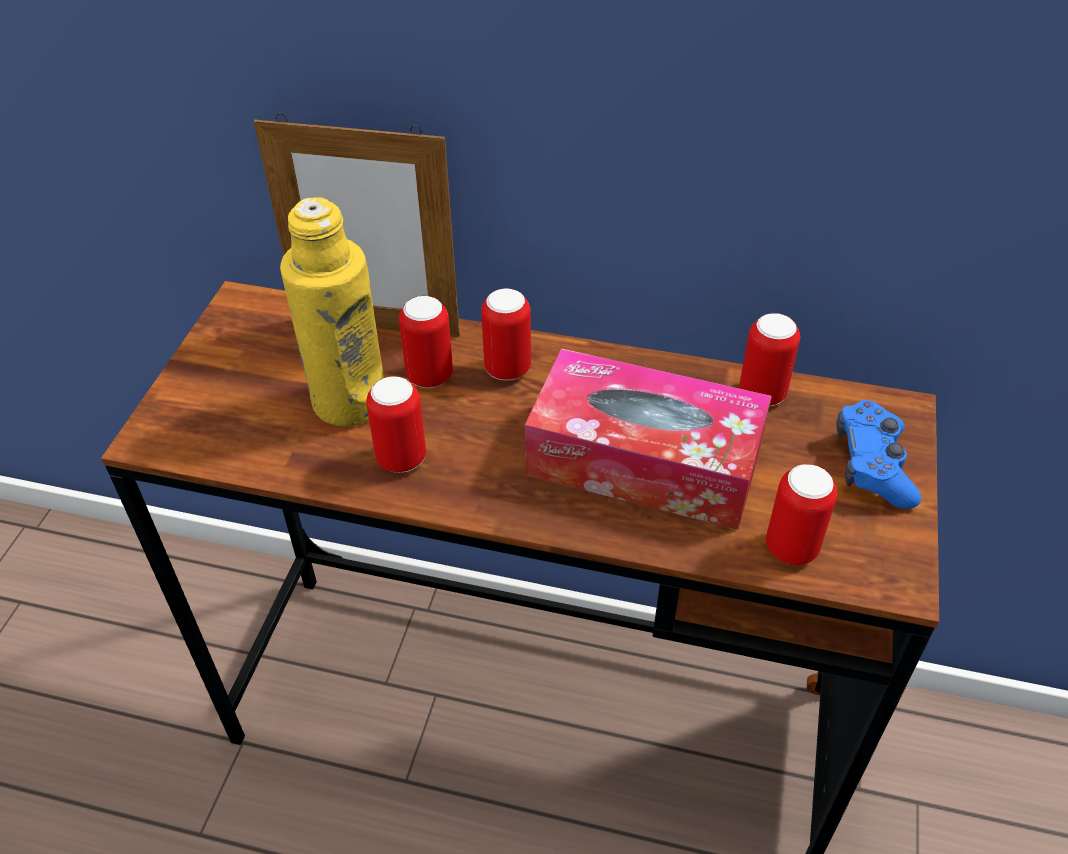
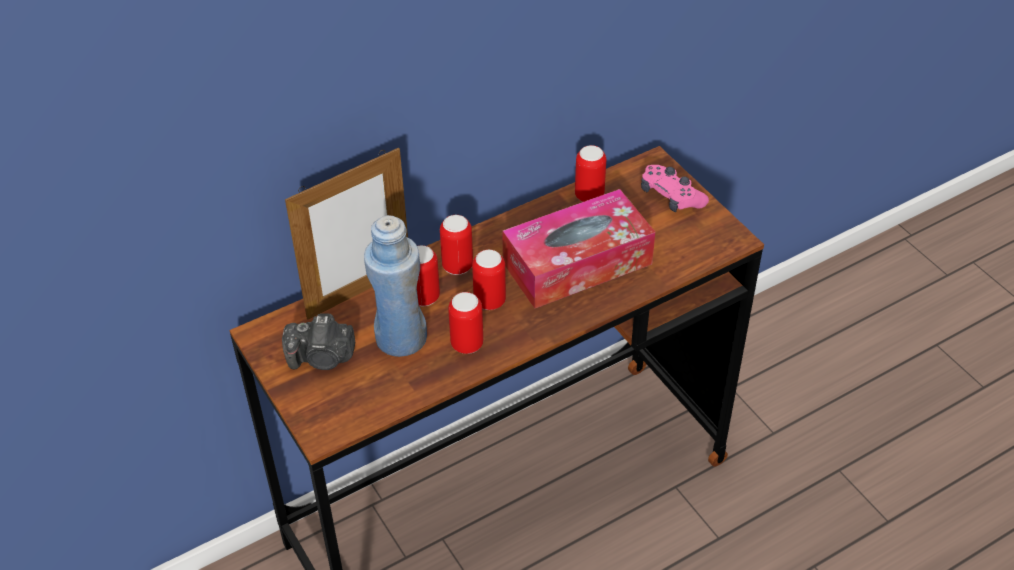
camera: 45 degrees left, 0 degrees up
yellow bottle [280,197,384,427] -> blue bottle [364,215,427,357]
can [766,464,837,565] -> can moved to [472,249,506,310]
blue game controller [836,400,921,509] -> pink game controller [641,165,709,212]
none -> camera [282,313,355,370]

